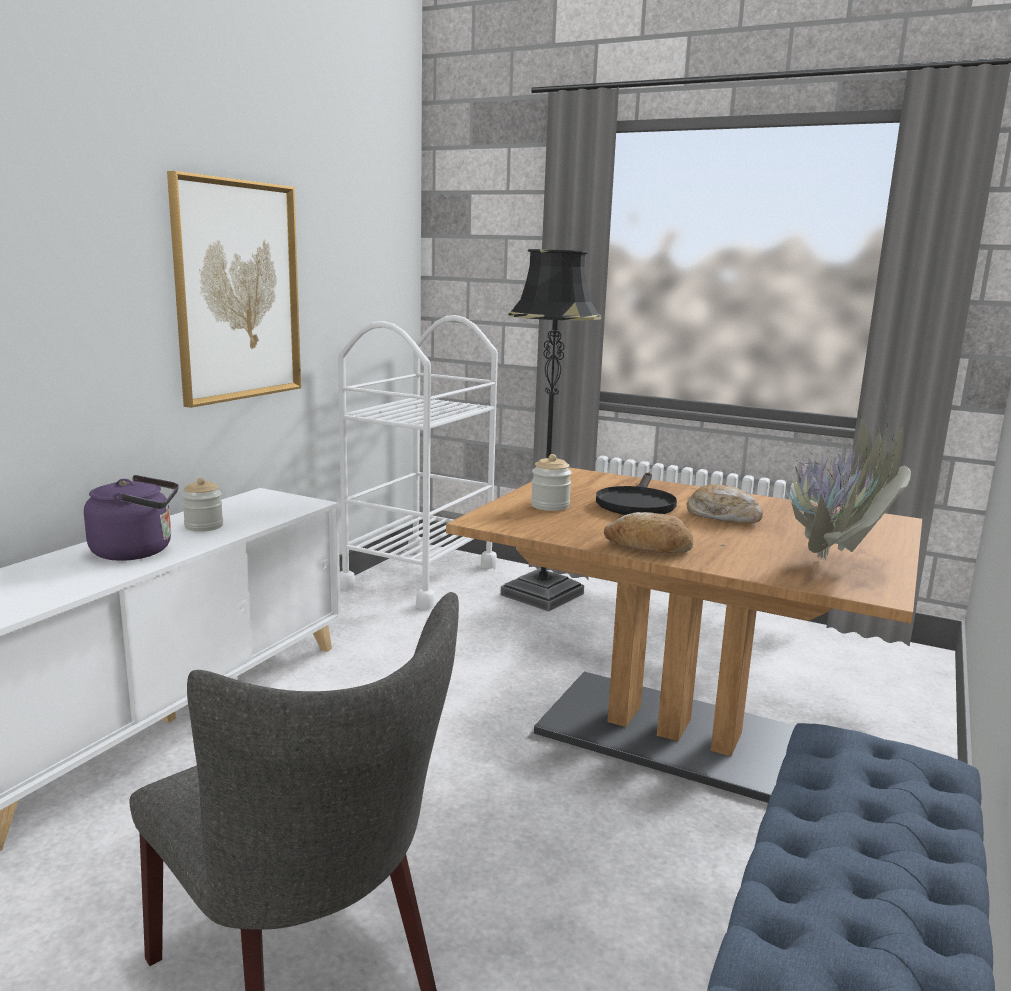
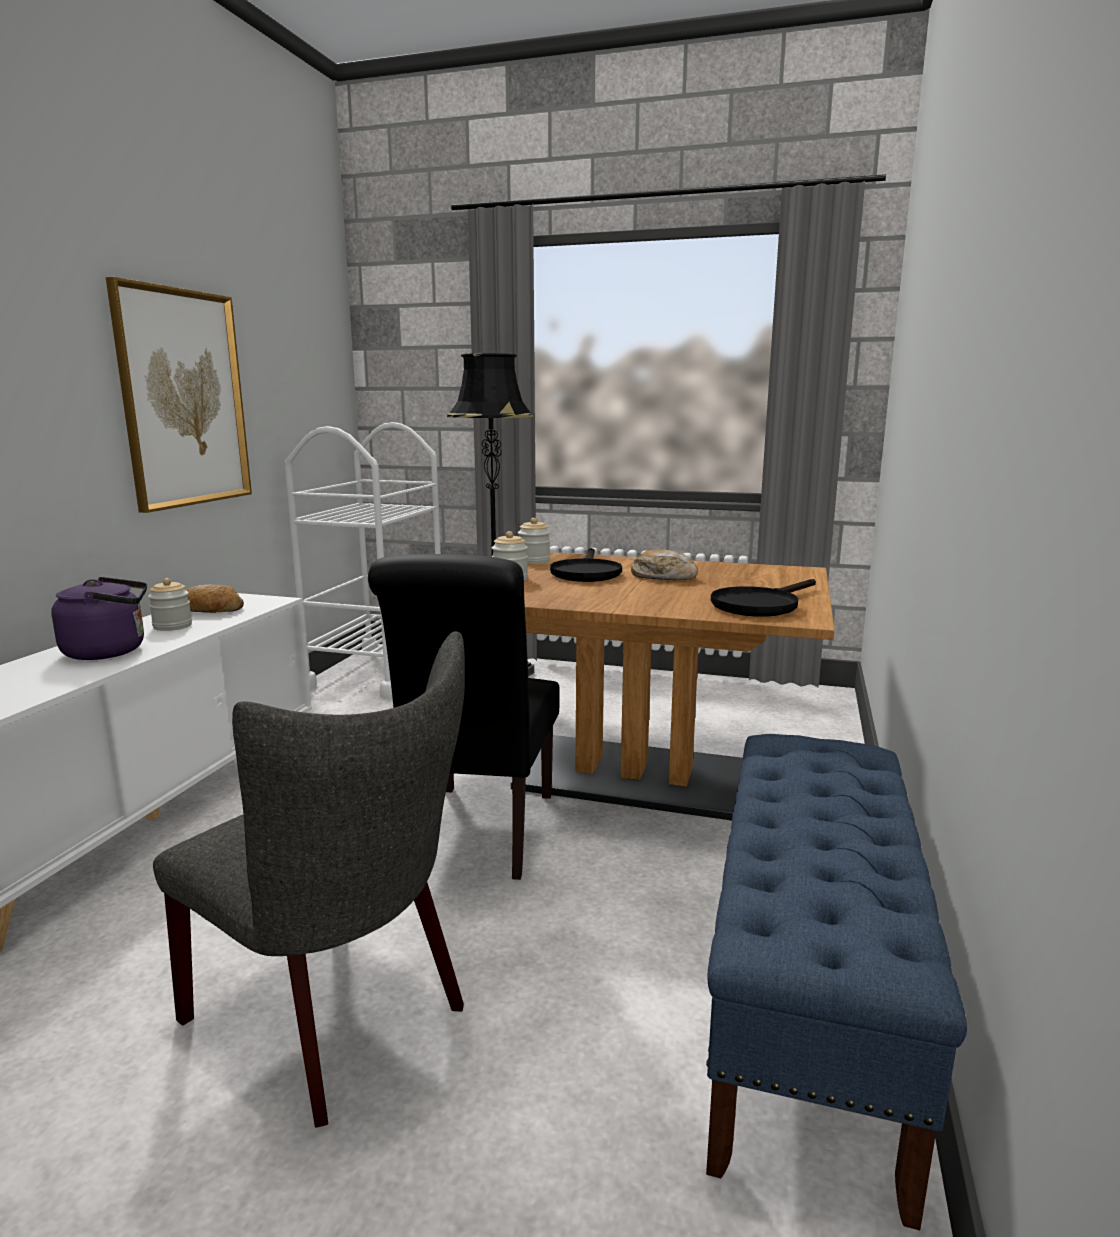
camera: 10 degrees left, 0 degrees up
bread [604,512,693,553] -> bread moved to [186,585,244,613]
potted plant [721,397,911,559] -> black frying pan [711,579,816,617]
none -> black chair [368,554,560,880]
none -> jar [518,518,550,564]

